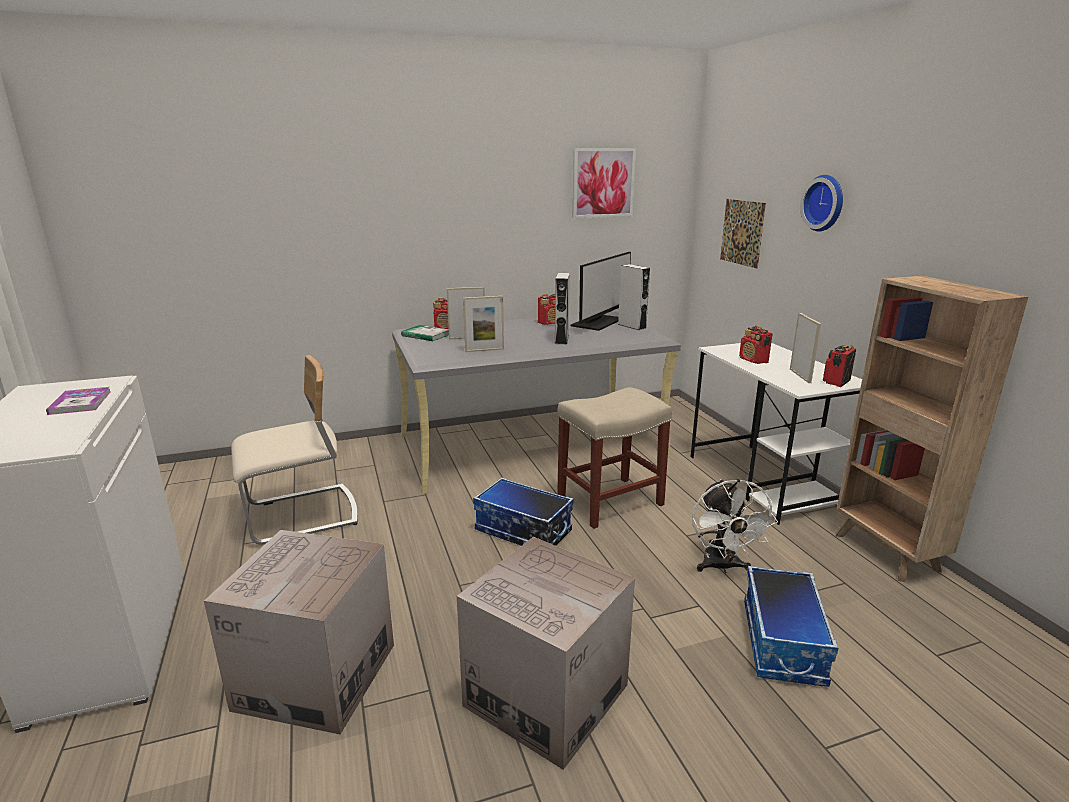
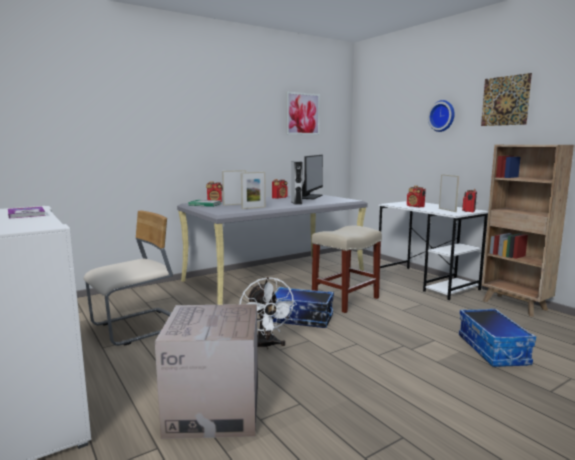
camera: 15 degrees left, 10 degrees down
cardboard box [457,537,635,770] -> none
grey speaker [618,264,650,330] -> none
white fan [692,479,778,573] -> white fan moved to [239,277,297,349]
picture [720,199,766,268] -> picture moved to [481,73,532,126]

